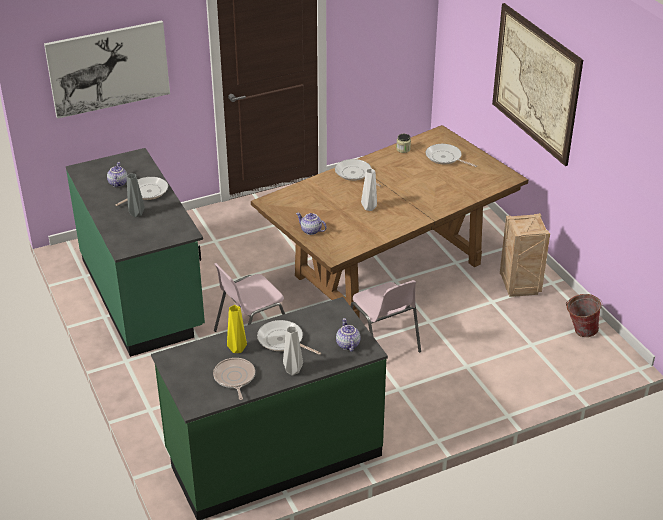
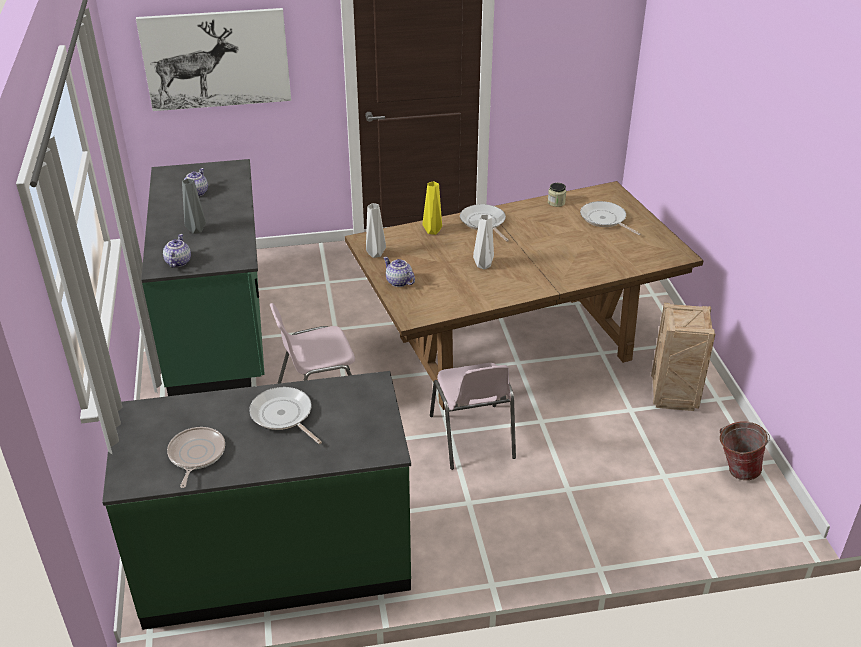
camera: 15 degrees right, 0 degrees up
frying pan [116,177,168,206] -> none
yellow vase [227,305,247,353] -> yellow vase moved to [423,181,442,235]
grey vase [283,326,303,375] -> grey vase moved to [366,203,386,258]
teapot [336,318,360,352] -> teapot moved to [163,234,191,268]
picture [492,3,583,166] -> none

